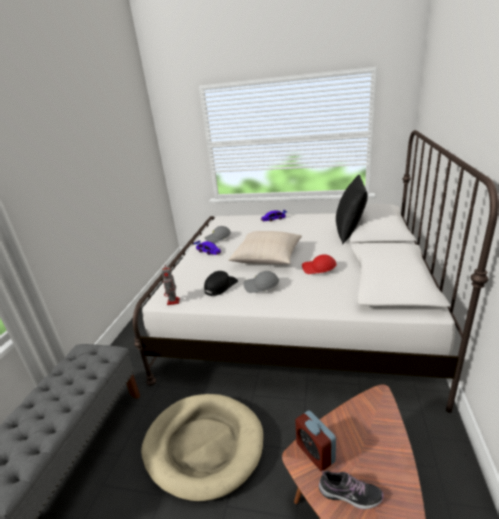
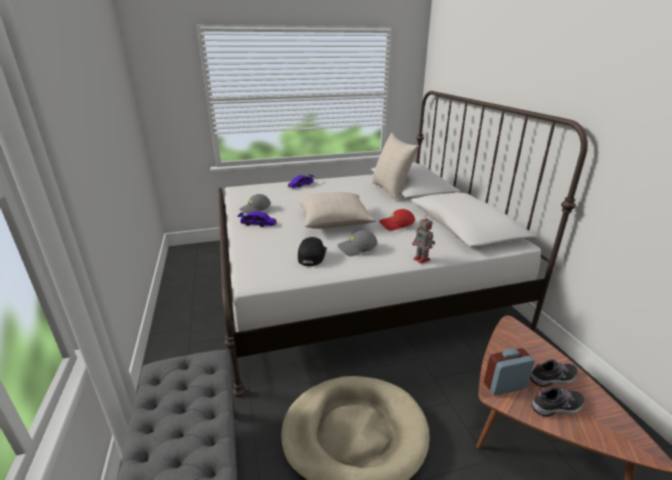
camera: 30 degrees left, 0 degrees up
toy robot [162,265,180,305] -> toy robot moved to [412,215,435,264]
alarm clock [295,410,336,472] -> alarm clock turned 135 degrees clockwise [484,348,535,396]
black pillow [336,175,368,244] -> beige pillow [372,133,419,201]
none -> shoe [530,359,578,387]

